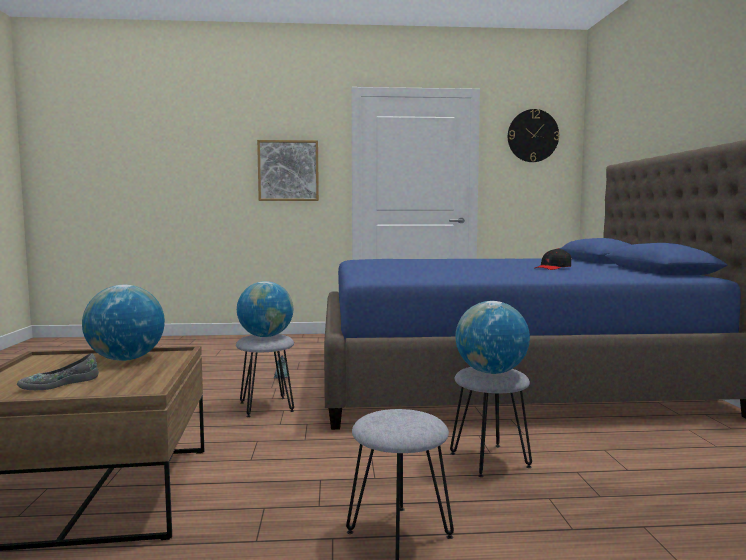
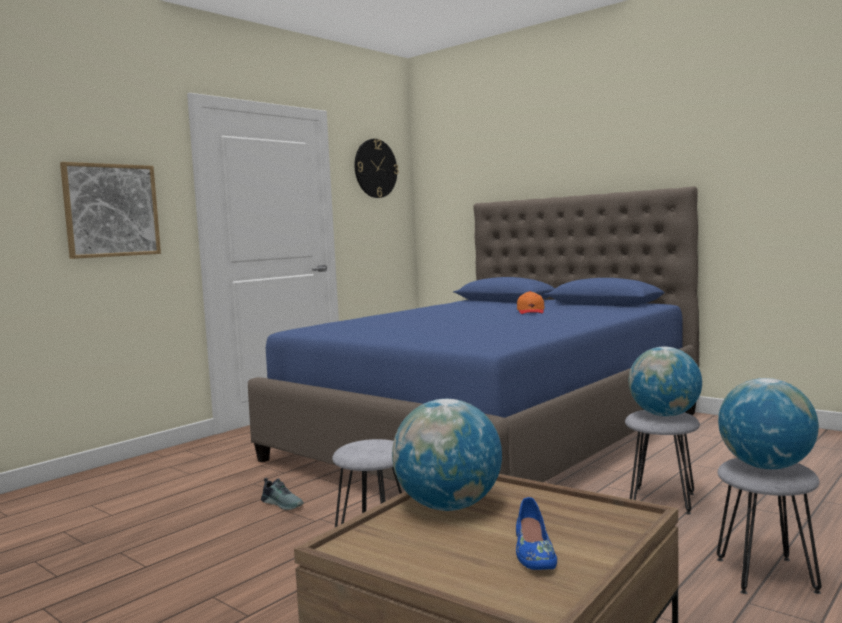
camera: 45 degrees left, 0 degrees up
grey shoe [17,353,99,390] -> blue shoe [516,497,557,570]
globe [237,281,293,337] -> globe moved to [718,378,819,469]
black cap [534,248,571,270] -> orange cap [517,291,545,314]

